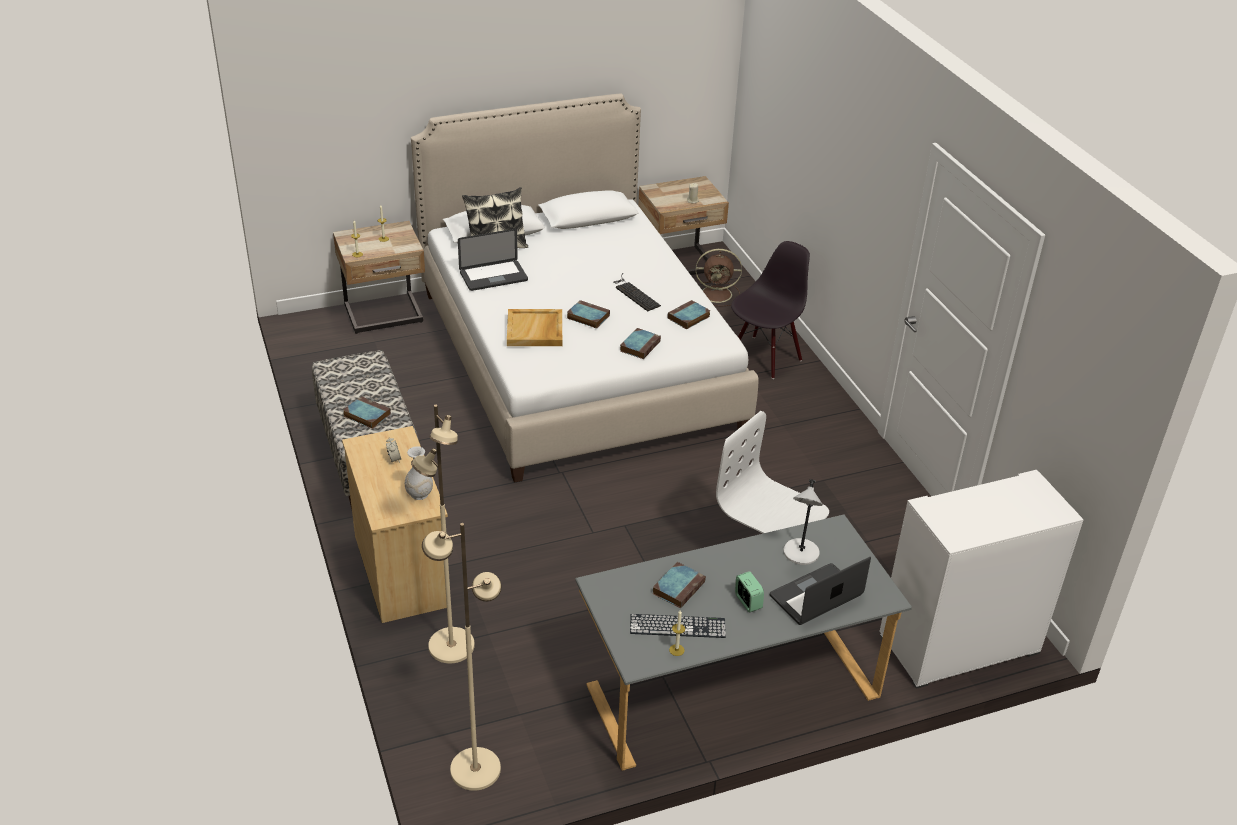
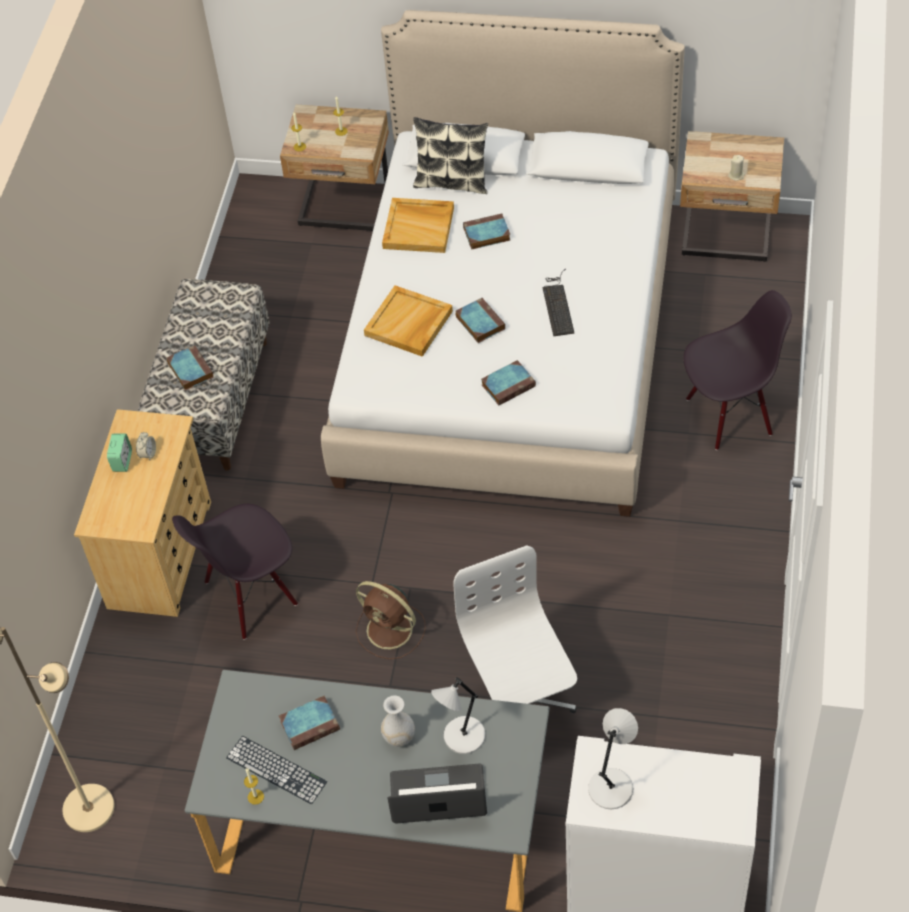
camera: 35 degrees right, 15 degrees up
white vase [405,446,433,500] -> white vase moved to [381,695,415,746]
beige floor lamp [411,405,475,664] -> none
laptop [458,229,528,291] -> beige tray [382,198,454,253]
book [668,300,711,330] -> book moved to [463,213,510,250]
brown fan [696,249,742,307] -> brown fan moved to [356,581,426,659]
alarm clock [735,571,764,612] -> alarm clock moved to [107,433,132,472]
none -> black chair [172,503,298,640]
none -> grey table lamp [588,708,638,809]

